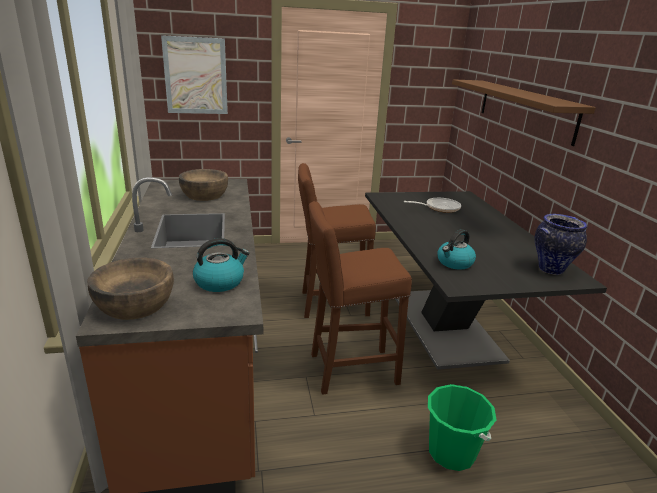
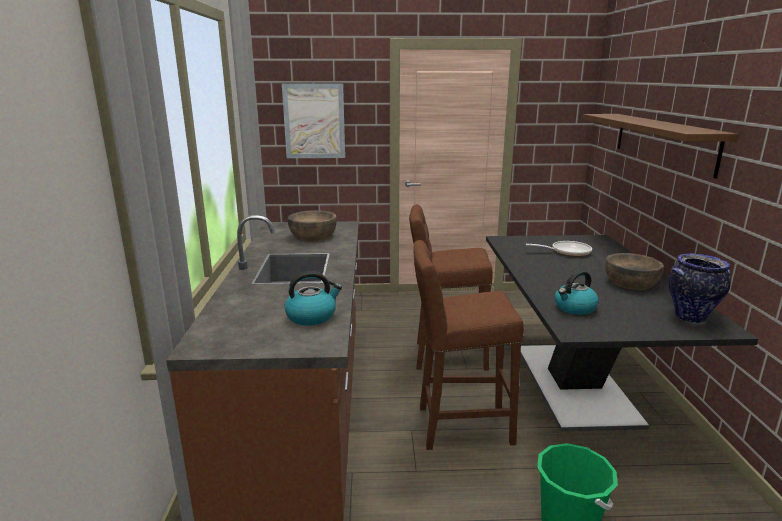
camera: 10 degrees right, 5 degrees down
brown bowl [87,258,174,320] -> brown bowl moved to [605,253,664,290]

